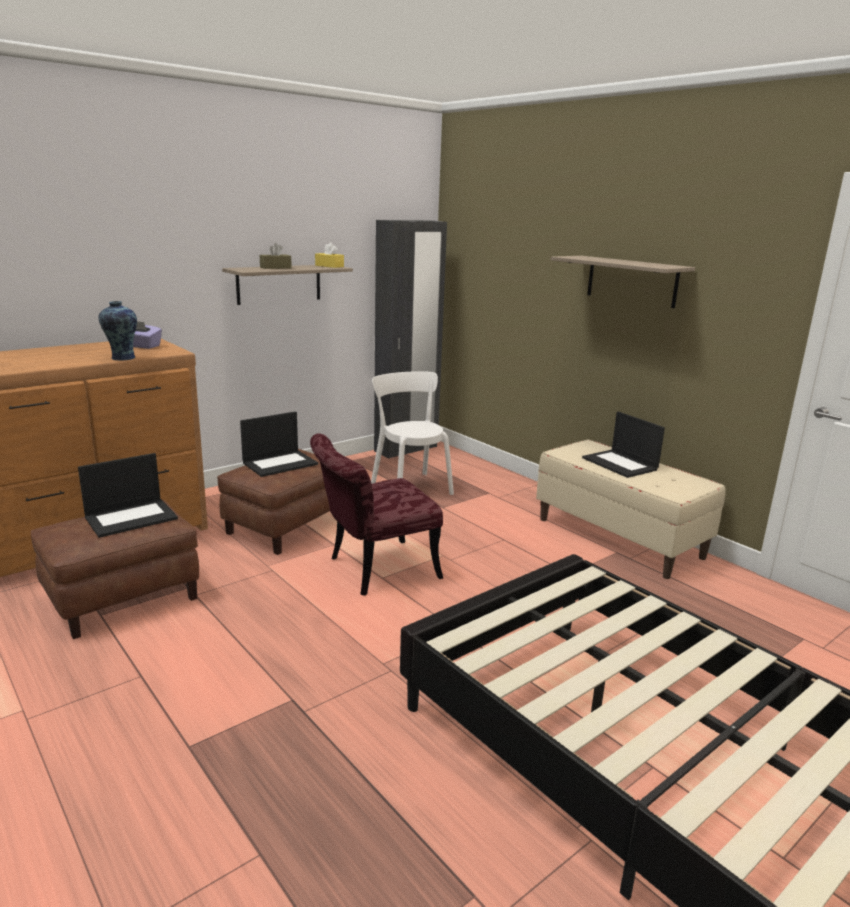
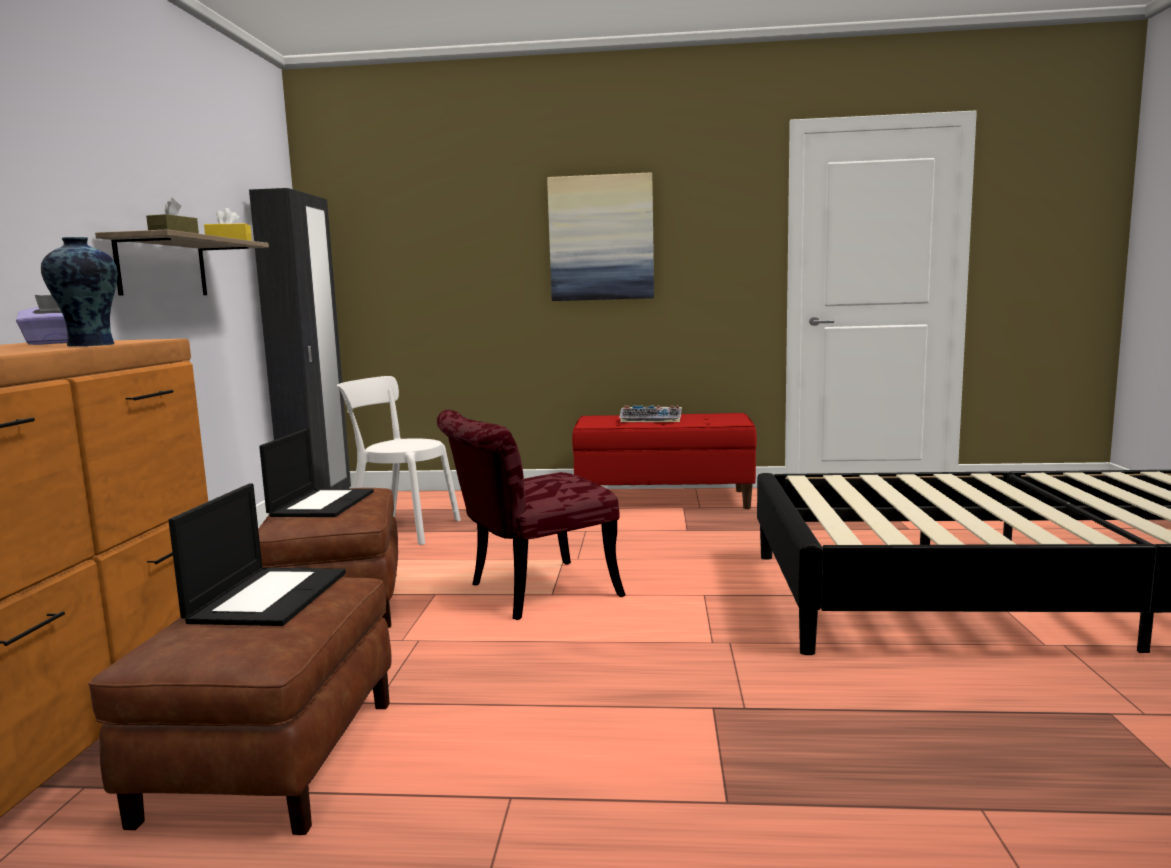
camera: 45 degrees left, 10 degrees down
red chair [310,433,443,596] -> red chair turned 45 degrees clockwise [437,410,626,620]
beige bench [536,440,726,579] -> red bench [572,413,757,509]
shelf [551,256,695,308] -> picture [547,172,654,301]
laptop [582,411,665,478] -> keyboard [619,405,682,422]

